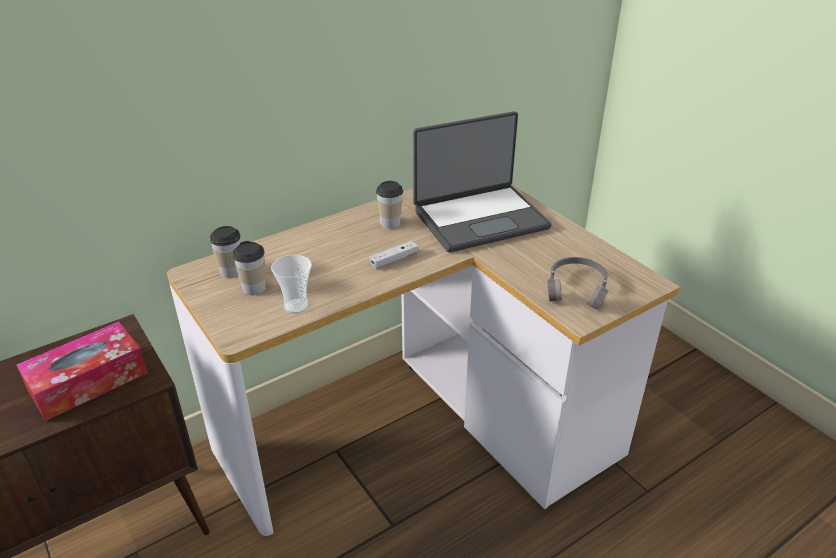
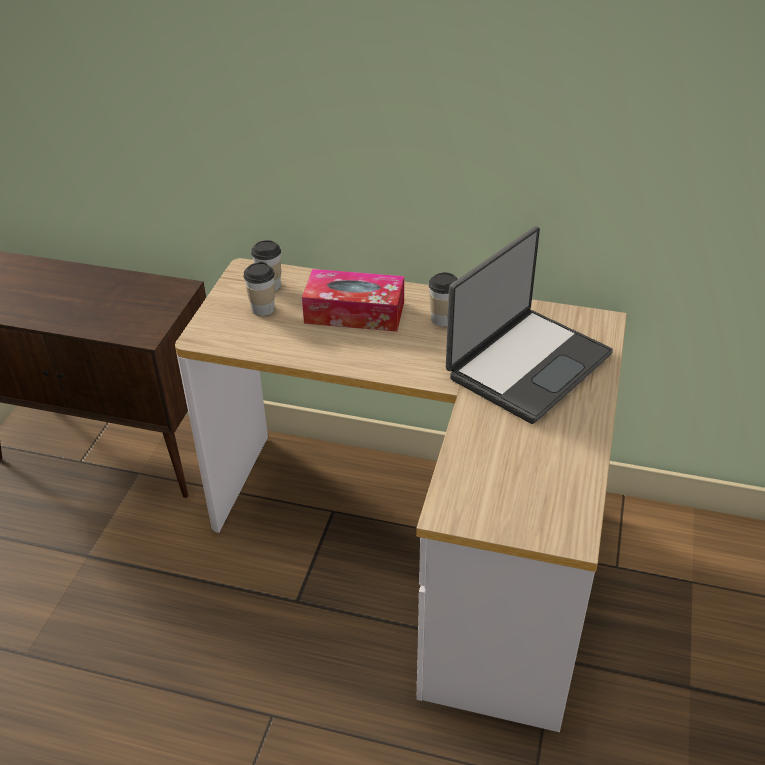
camera: 50 degrees right, 5 degrees up
tissue box [17,322,147,421] -> tissue box moved to [302,269,404,332]
cup [271,255,312,314] -> none
white game controller [370,241,419,269] -> none
laptop [413,111,552,252] -> laptop turned 75 degrees counterclockwise [446,226,613,424]
grey headphones [547,257,608,310] -> none

